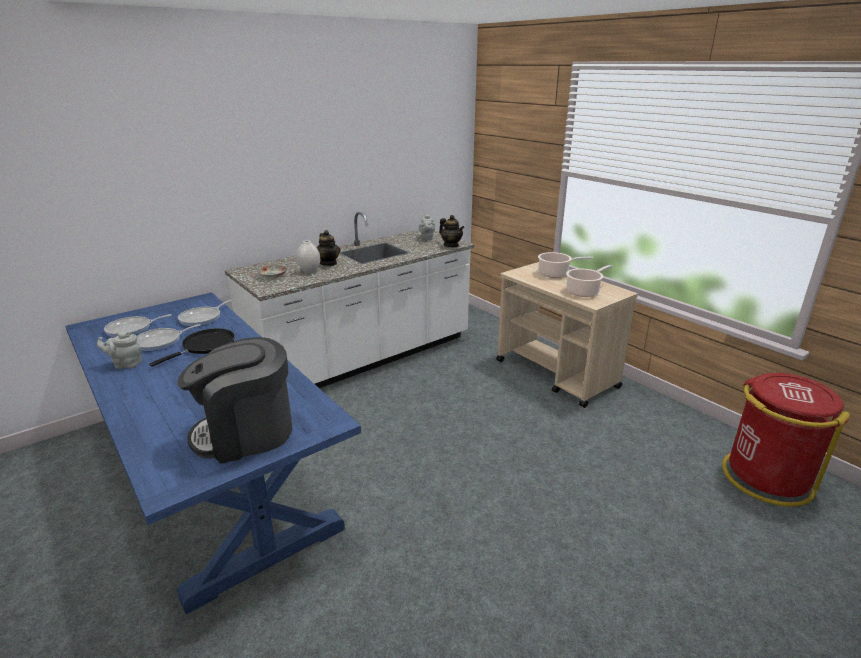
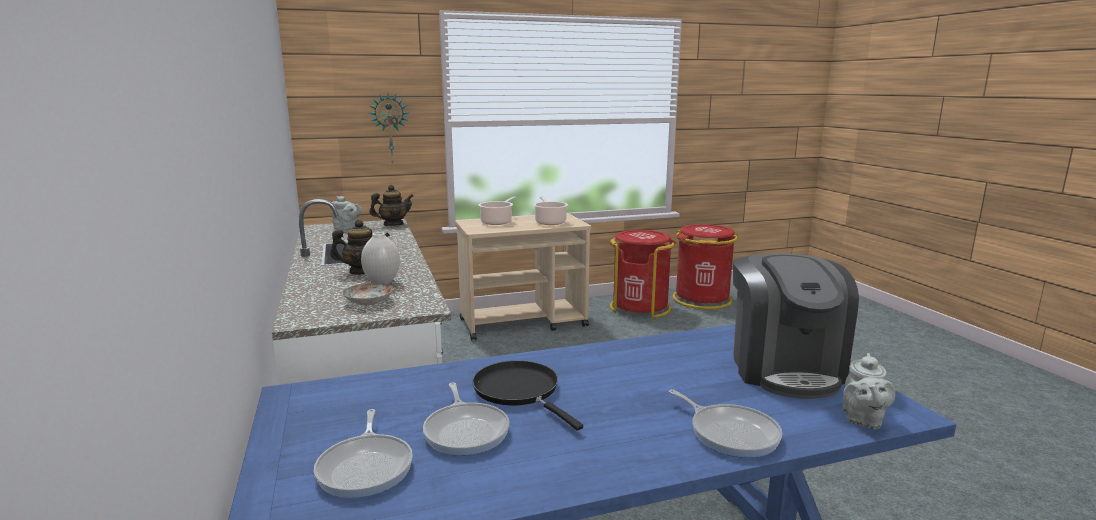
camera: 70 degrees left, 10 degrees down
grey teapot [97,331,142,369] -> grey teapot moved to [842,353,895,429]
frying pan [178,300,232,327] -> frying pan moved to [669,389,782,458]
none -> wall clock [369,94,408,165]
none -> red trash can [610,230,676,318]

